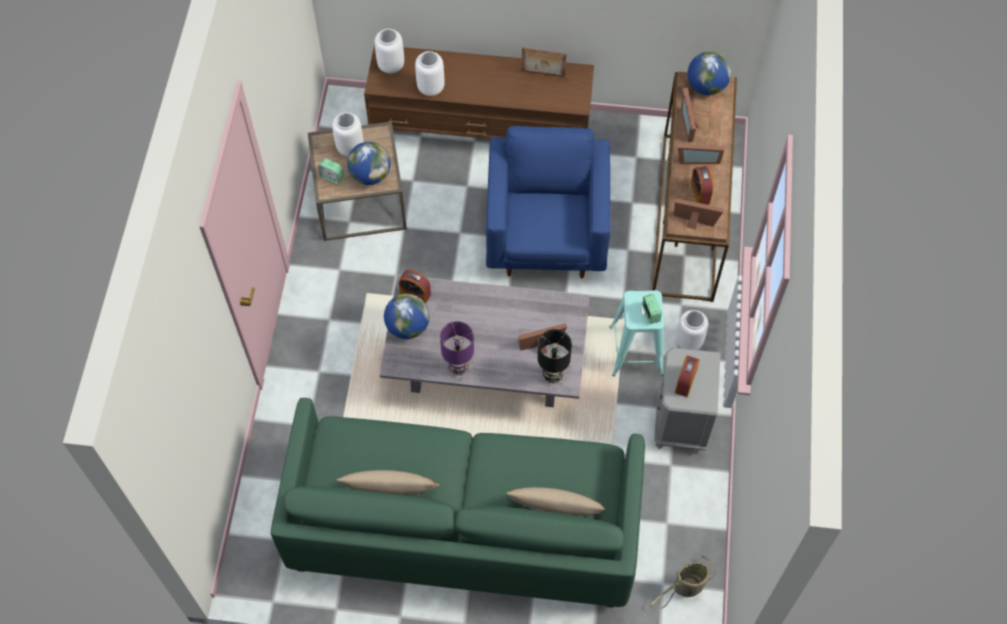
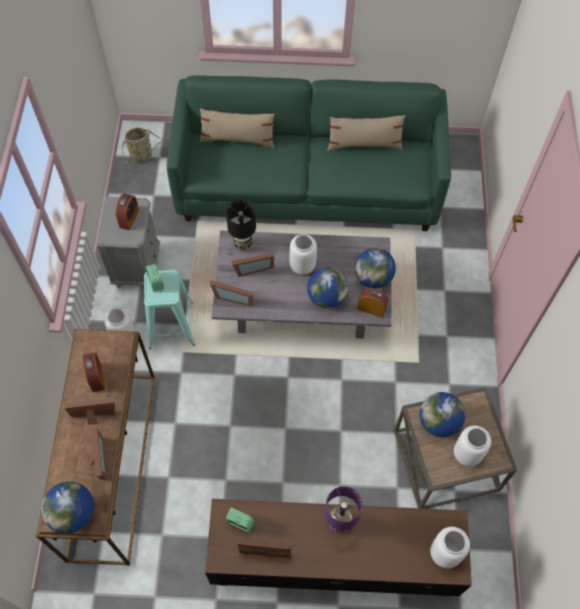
camera: 175 degrees right, 0 degrees up
alarm clock [318,158,344,184] -> alarm clock moved to [226,508,254,532]
white vase [415,51,445,96] -> white vase moved to [289,234,317,275]
purple table lamp [440,321,474,376] -> purple table lamp moved to [325,486,362,533]
blue armchair [486,126,611,278] -> none
picture frame [674,198,724,230] -> picture frame moved to [209,280,253,307]
none -> globe [307,268,349,309]

